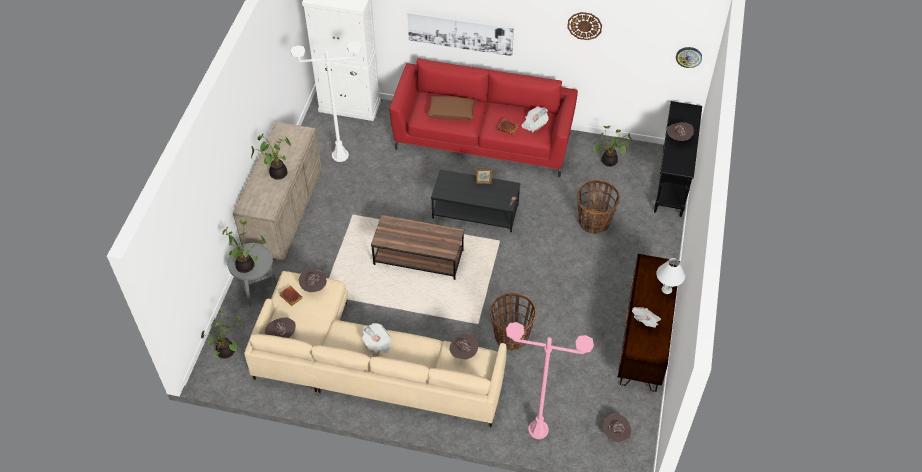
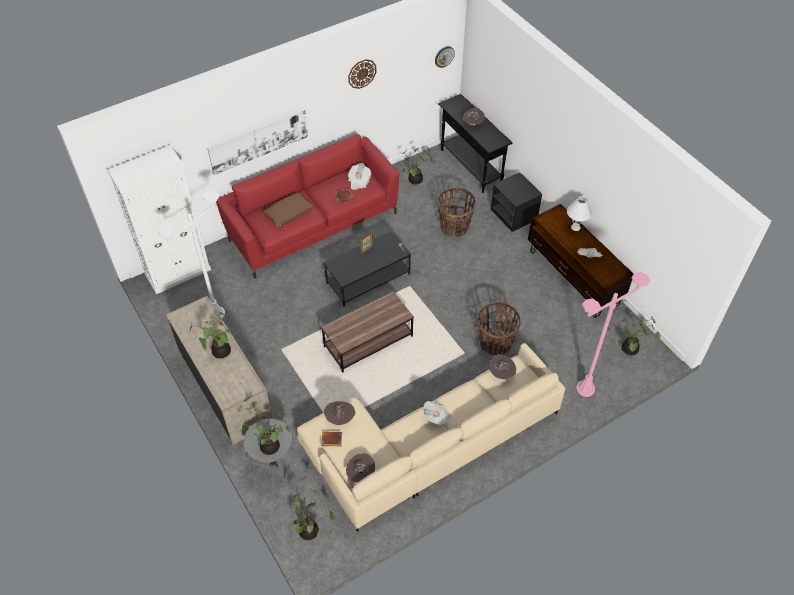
camera: 45 degrees left, 0 degrees up
brown hat [603,413,631,442] -> potted plant [617,317,660,355]
none -> black nightstand [491,172,542,232]

